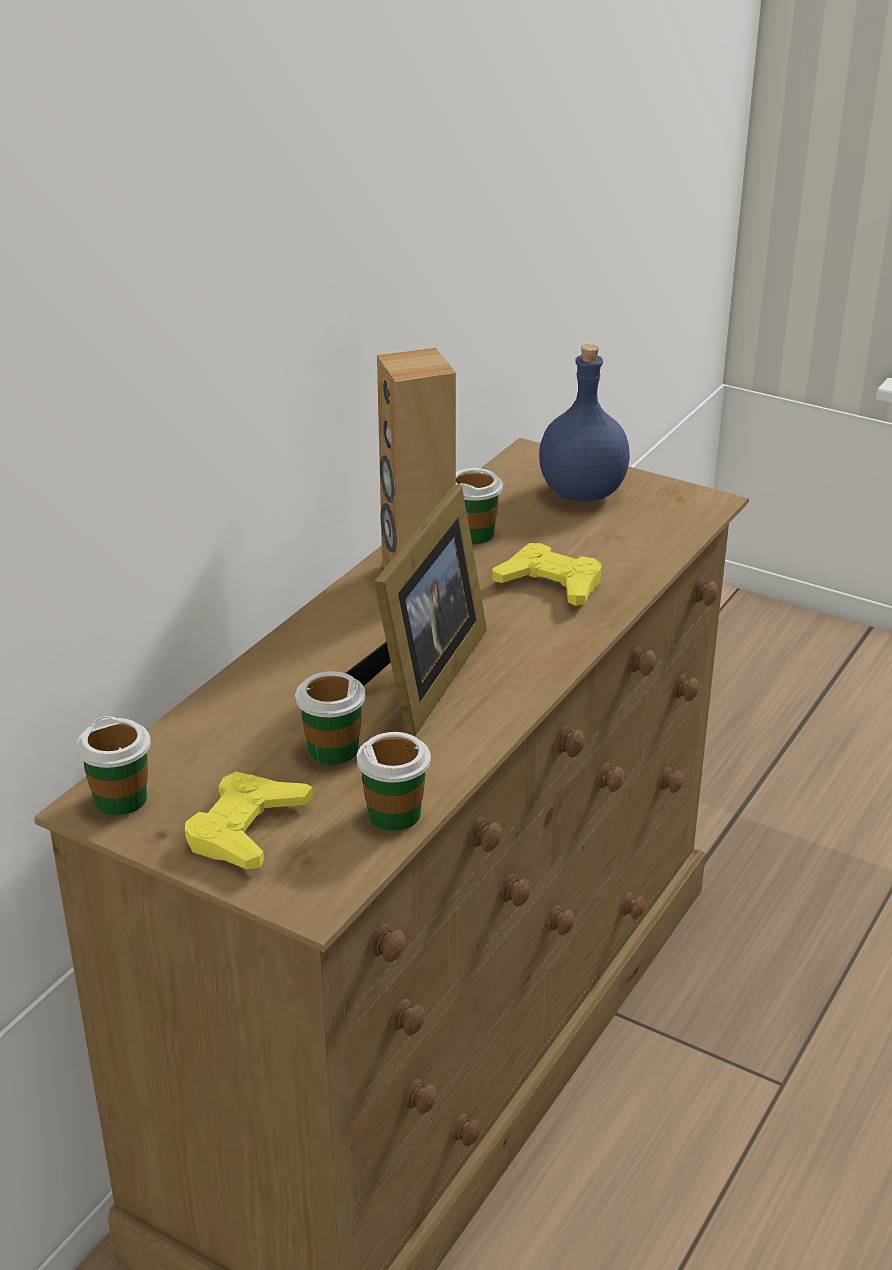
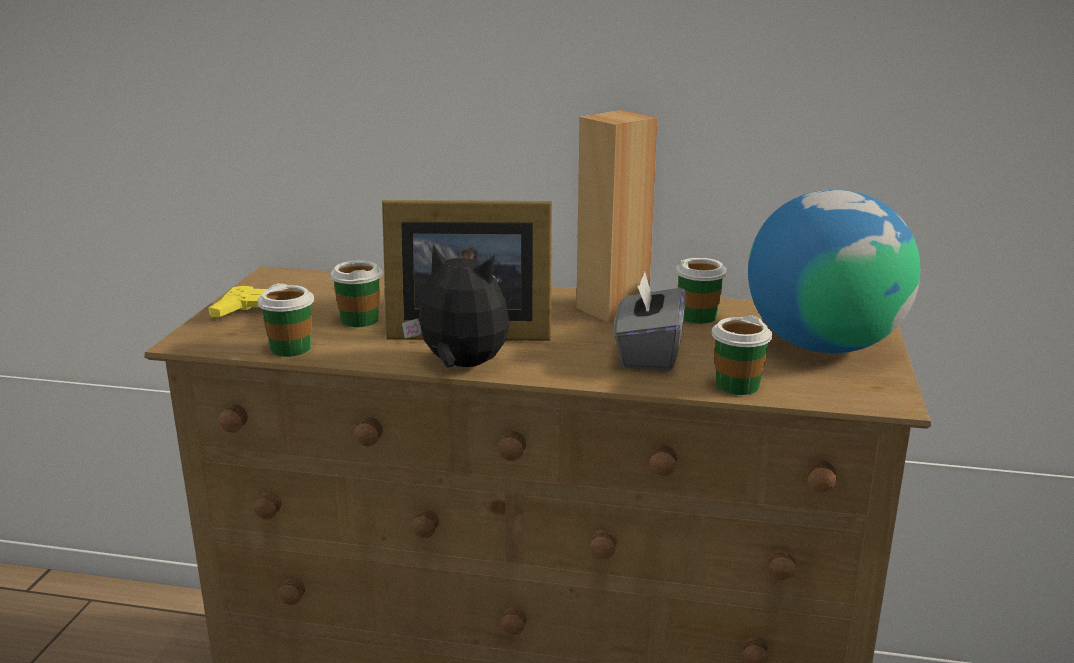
camera: 70 degrees right, 10 degrees down
cup [76,716,151,816] -> cup moved to [711,315,772,395]
yellow game controller [492,543,602,606] -> grey tissue box [614,272,686,371]
blue bottle [539,344,630,501] -> globe [748,190,920,353]
none -> plush toy [402,245,510,368]

